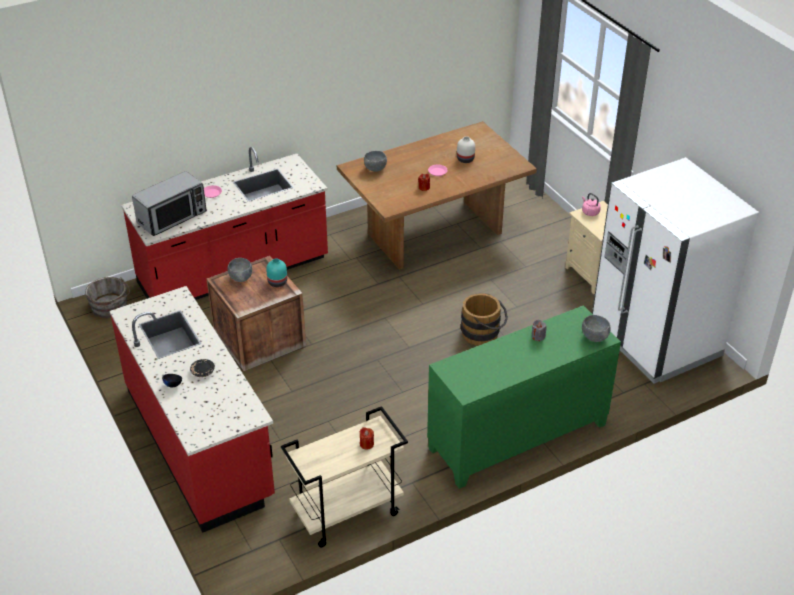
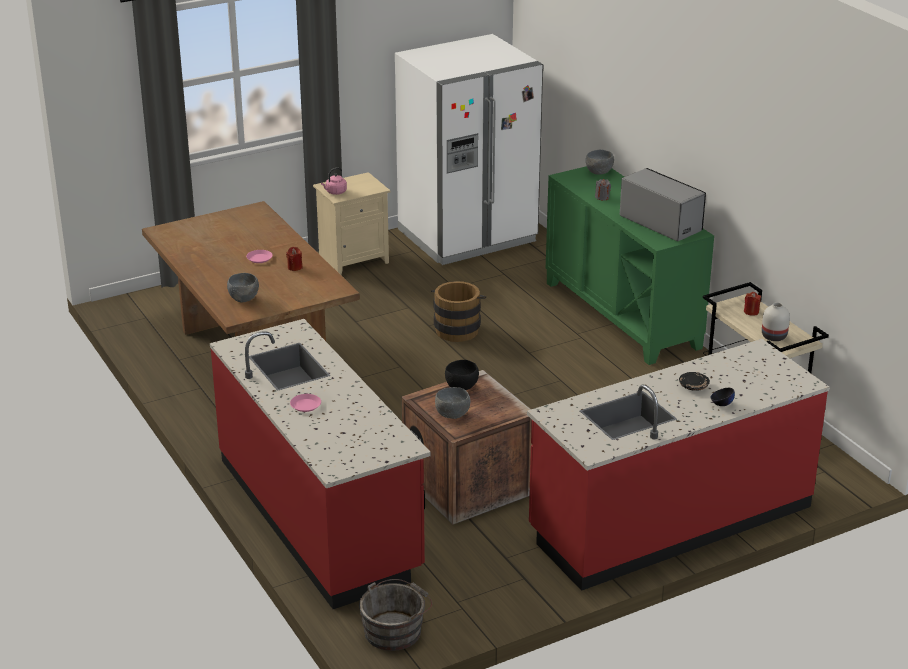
camera: 90 degrees left, 10 degrees down
microwave [132,171,207,236] -> microwave moved to [620,168,706,241]
turquoise vase [266,258,287,287] -> black bowl [445,360,479,390]
white vase [457,136,475,163] -> white vase moved to [762,302,790,341]

